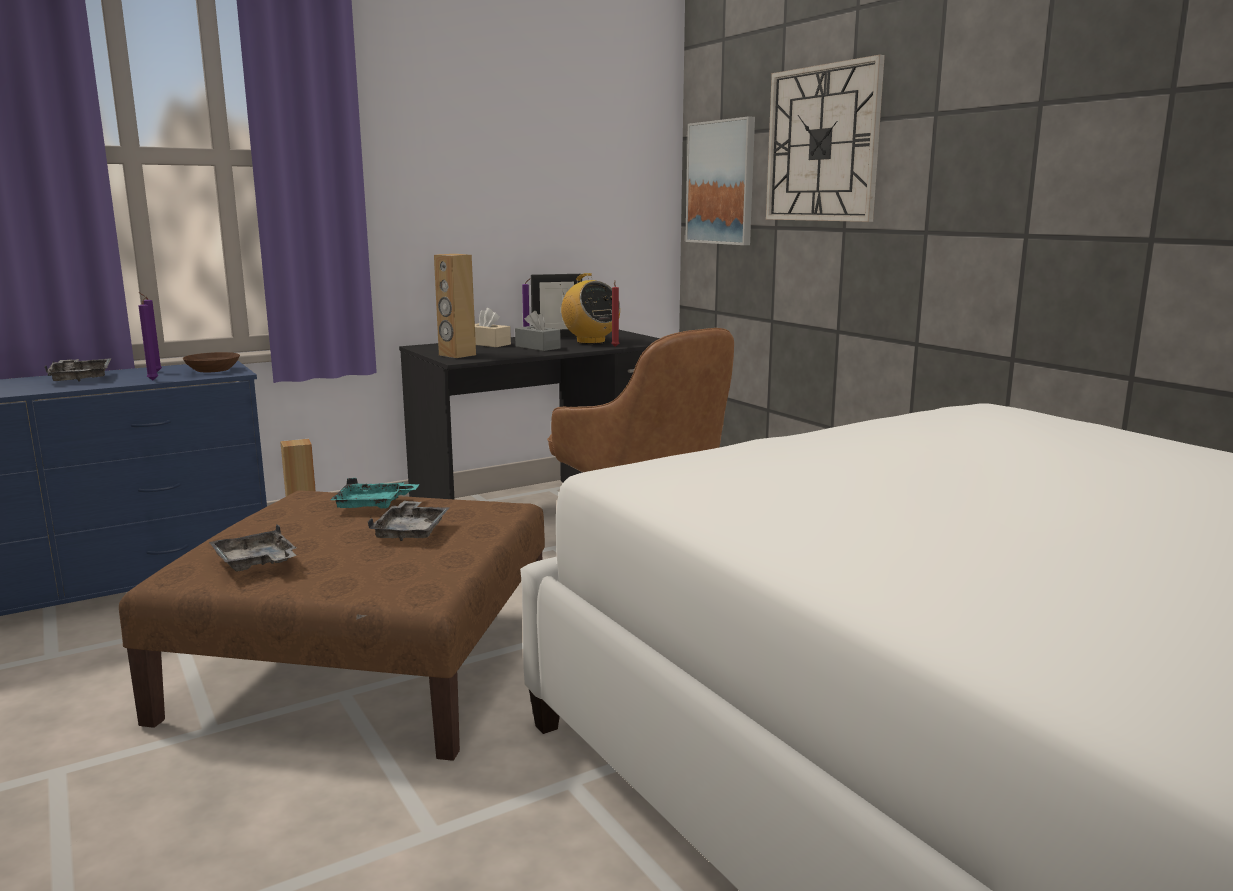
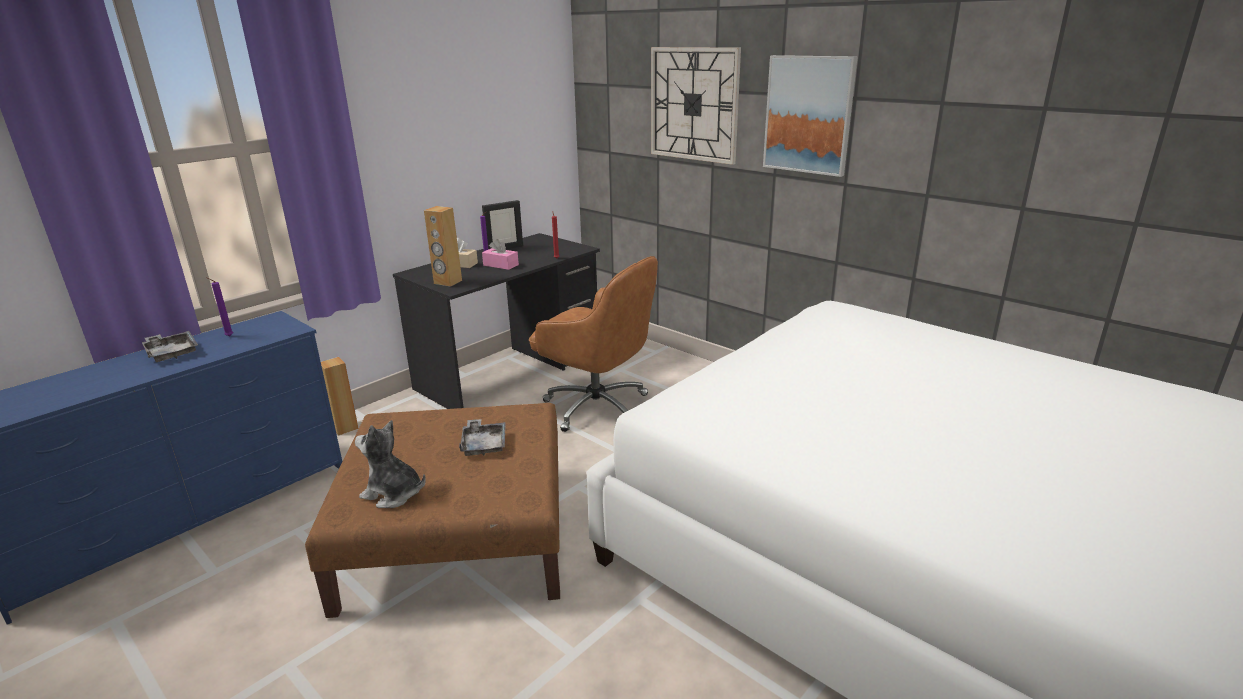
camera: 15 degrees left, 10 degrees up
purple candle [139,296,158,380] -> none
brown bowl [183,352,240,372] -> none
grey tray [209,524,296,572] -> plush toy [355,420,426,508]
turquoise tray [330,478,419,508] -> none
grey tissue box [515,311,561,351] -> pink tissue box [482,239,519,270]
radio [560,273,620,344] -> none
picture [685,116,755,245] -> picture moved to [763,55,858,177]

